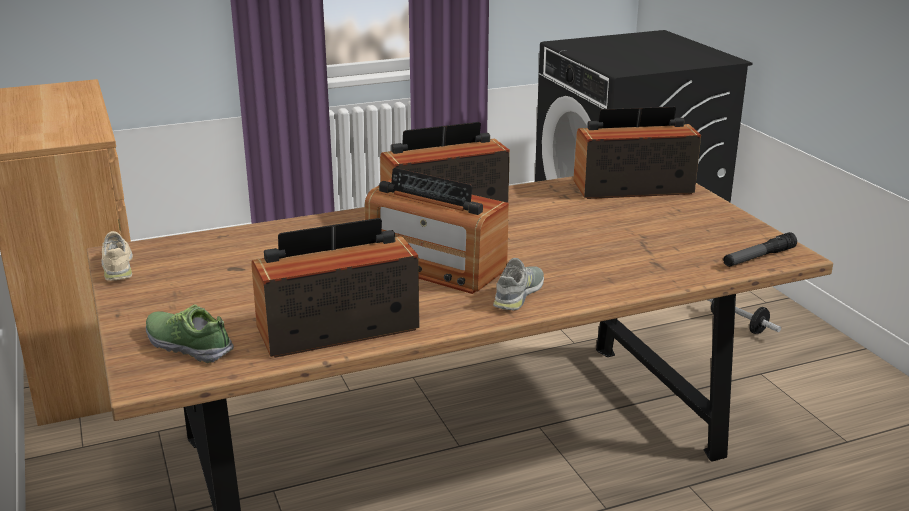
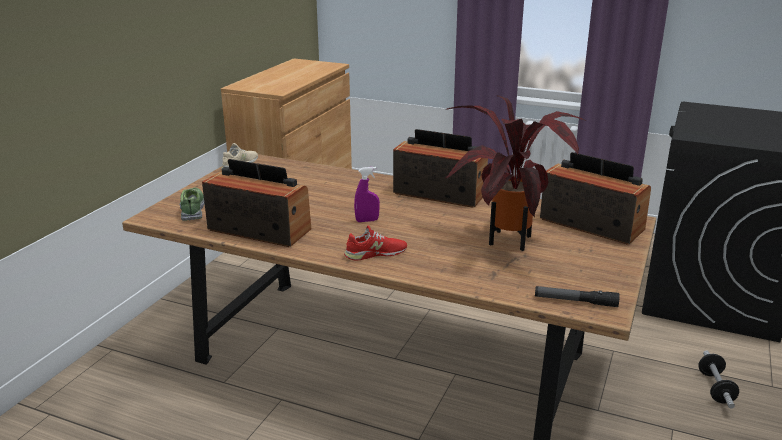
camera: 45 degrees right, 0 degrees up
radio [365,168,509,294] -> purple spray bottle [354,167,380,222]
grey shoe [493,258,544,310] -> red shoe [344,225,407,261]
none -> potted plant [445,96,586,251]

